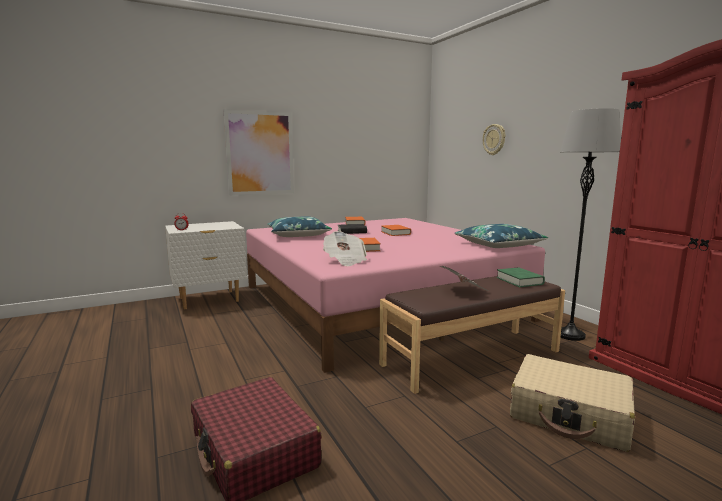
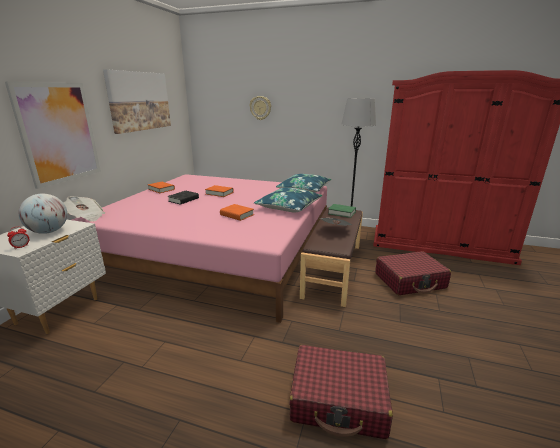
camera: 45 degrees left, 10 degrees up
blue pillow [267,217,332,237] -> blue pillow moved to [254,188,323,212]
newspaper [323,231,367,266] -> newspaper moved to [63,196,105,222]
beige suitcase [510,354,635,452] -> red suitcase [375,251,451,295]
none -> globe [18,194,67,234]
none -> picture [103,69,171,134]

